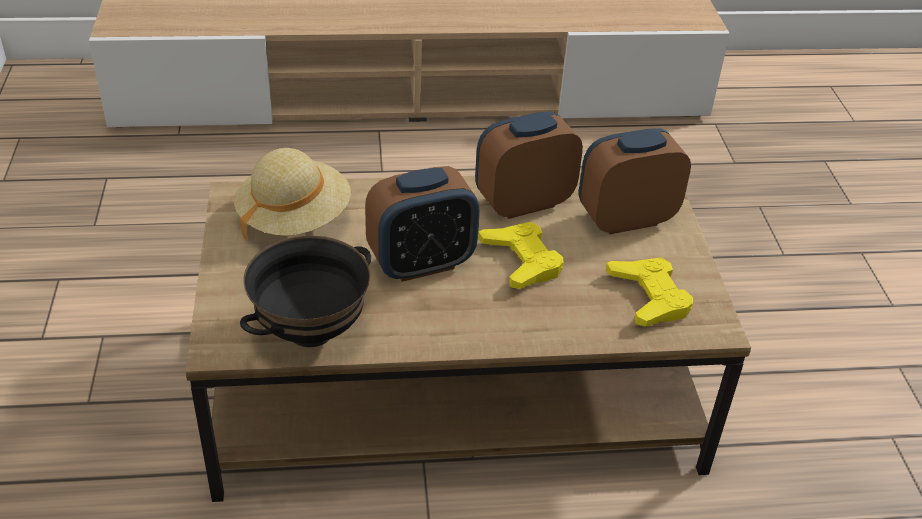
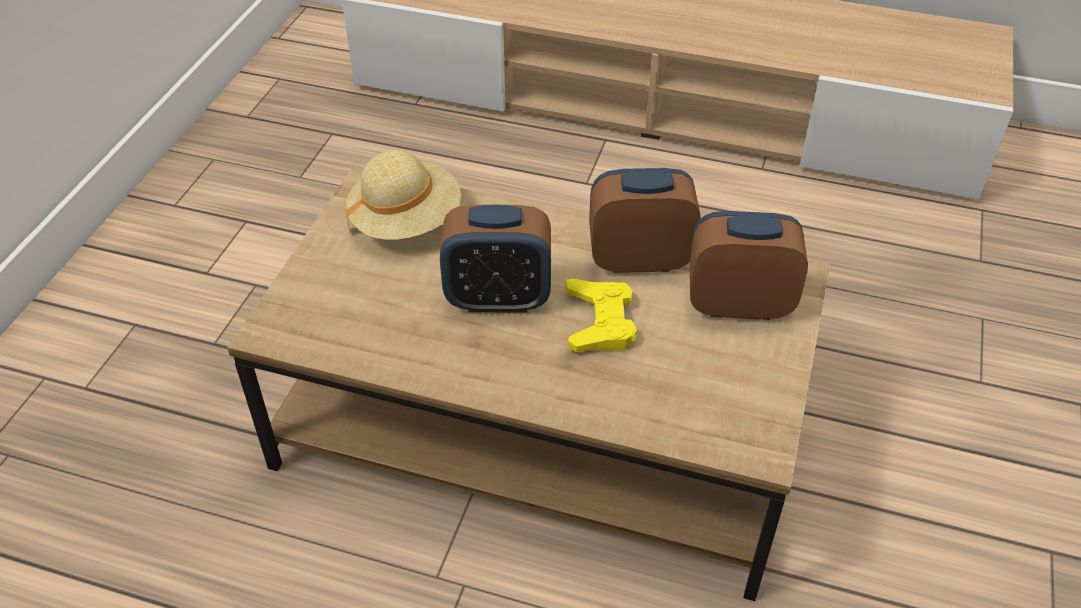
camera: 25 degrees right, 5 degrees up
black bowl [240,236,371,347] -> none
yellow game controller [606,257,693,327] -> none

